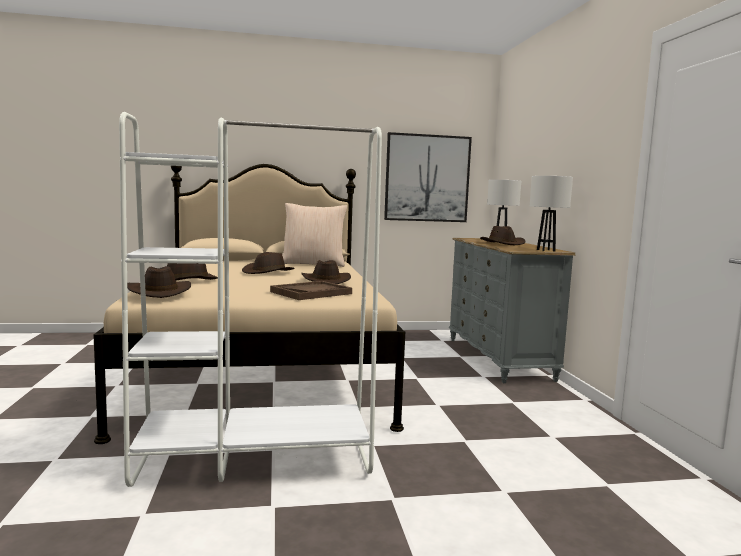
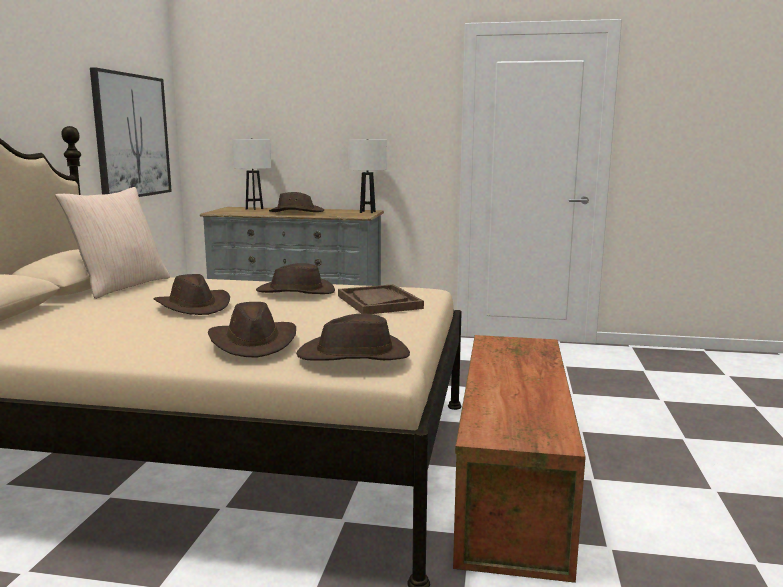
camera: 70 degrees left, 5 degrees up
white clothes rack [119,112,382,487] -> brown bench [453,335,586,583]

